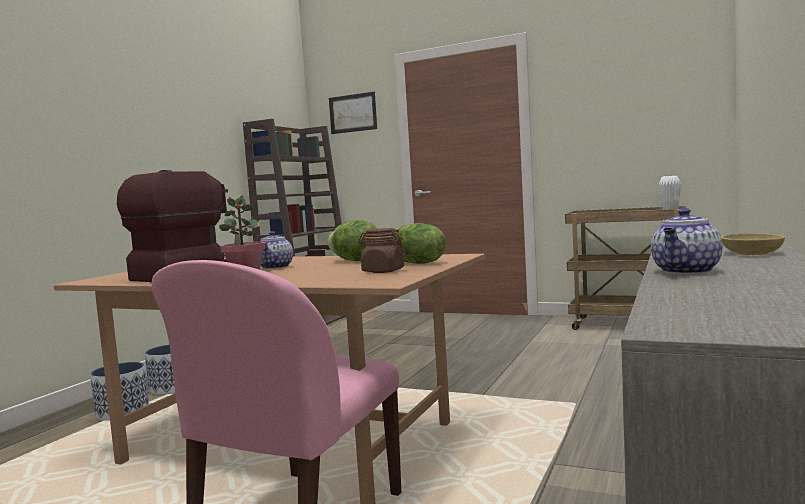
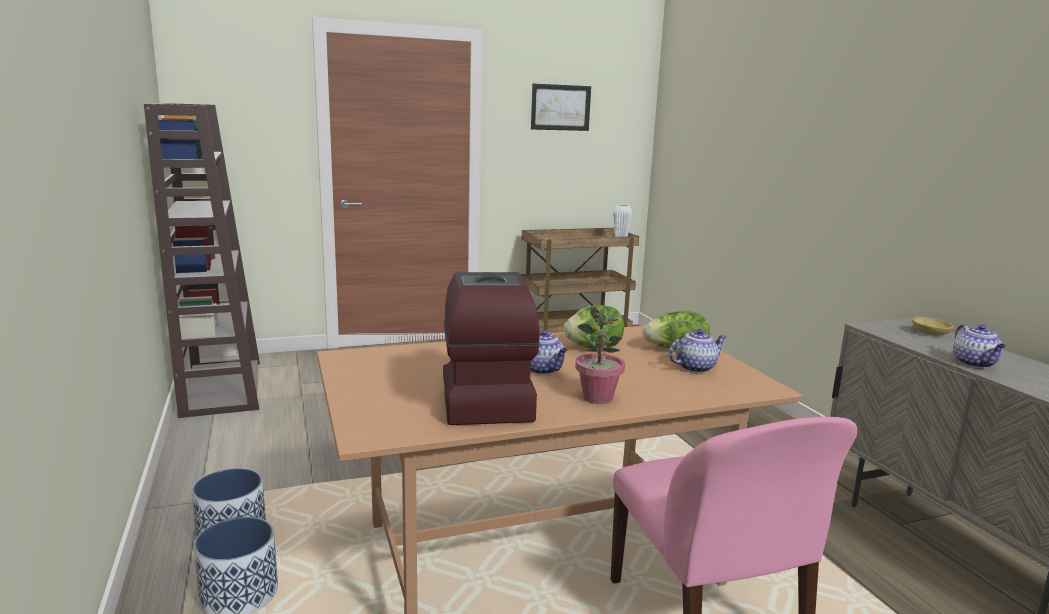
camera: 45 degrees left, 10 degrees up
picture [329,92,377,134] -> picture moved to [531,84,591,131]
brown jar [358,228,405,273] -> teapot [669,329,726,373]

